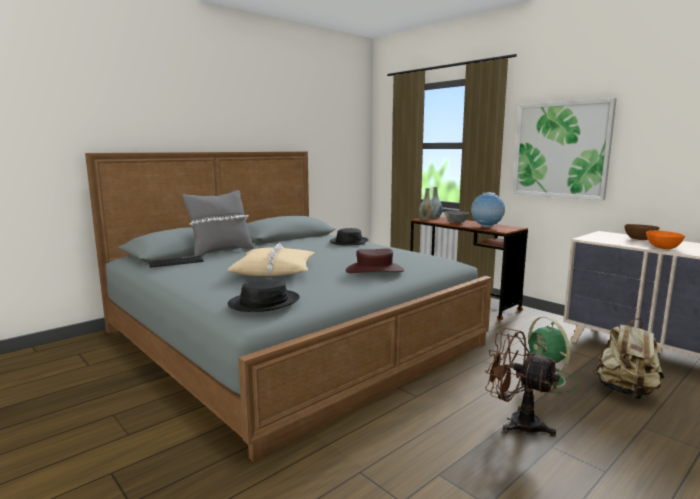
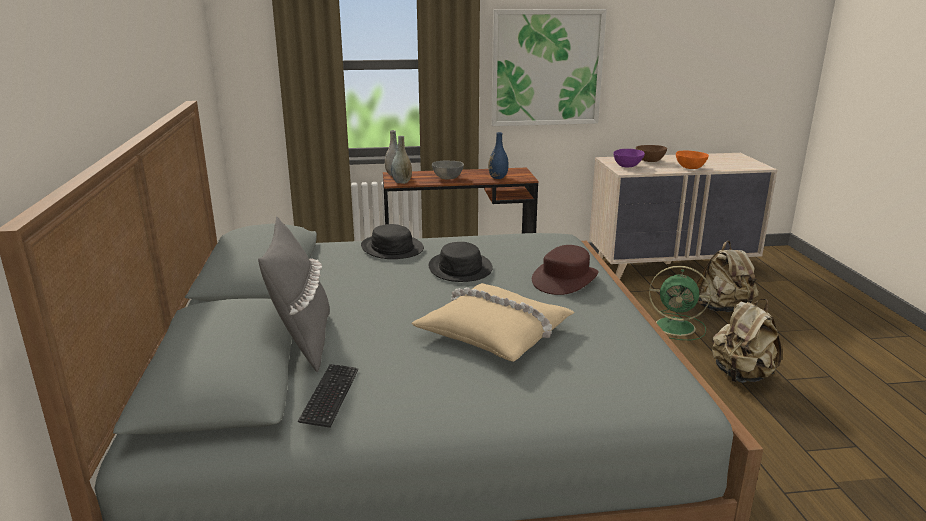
camera: 55 degrees left, 10 degrees up
black hat [227,278,300,312] -> black hat moved to [429,242,493,282]
globe [471,192,505,228] -> blue vase [488,132,509,179]
brown fan [485,328,560,437] -> beige backpack [712,299,782,383]
none -> purple bowl [613,149,645,167]

